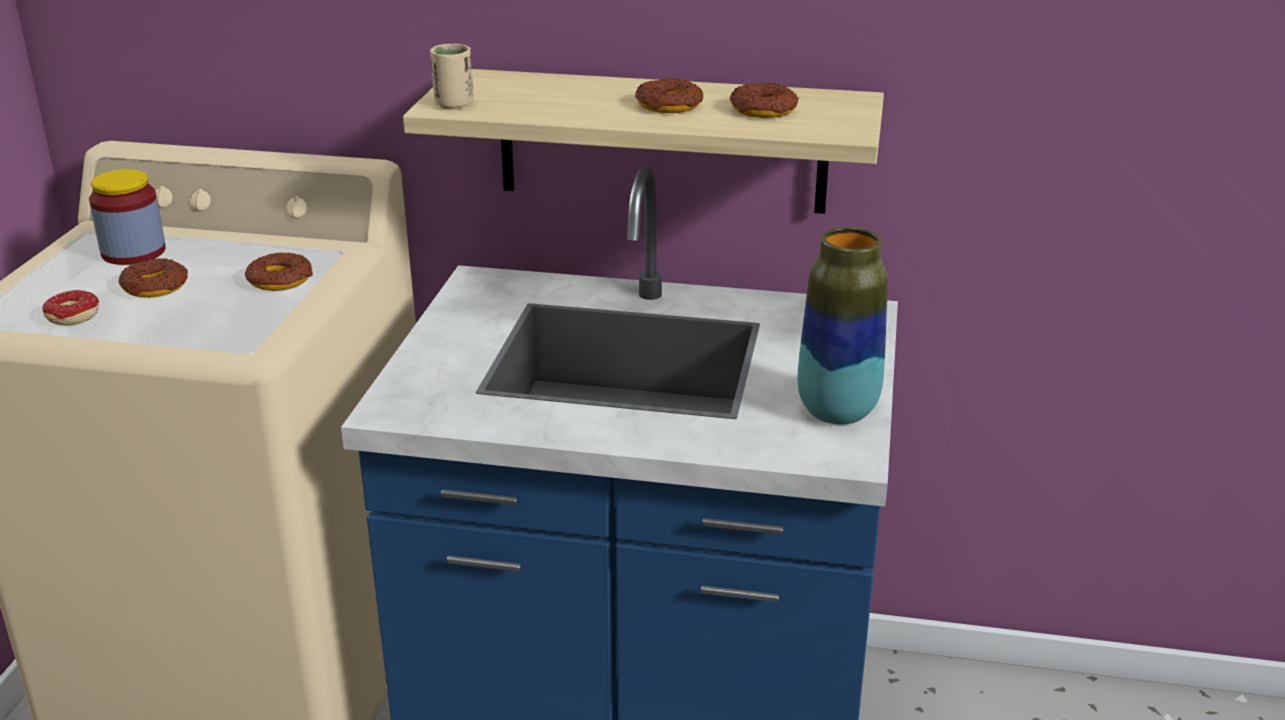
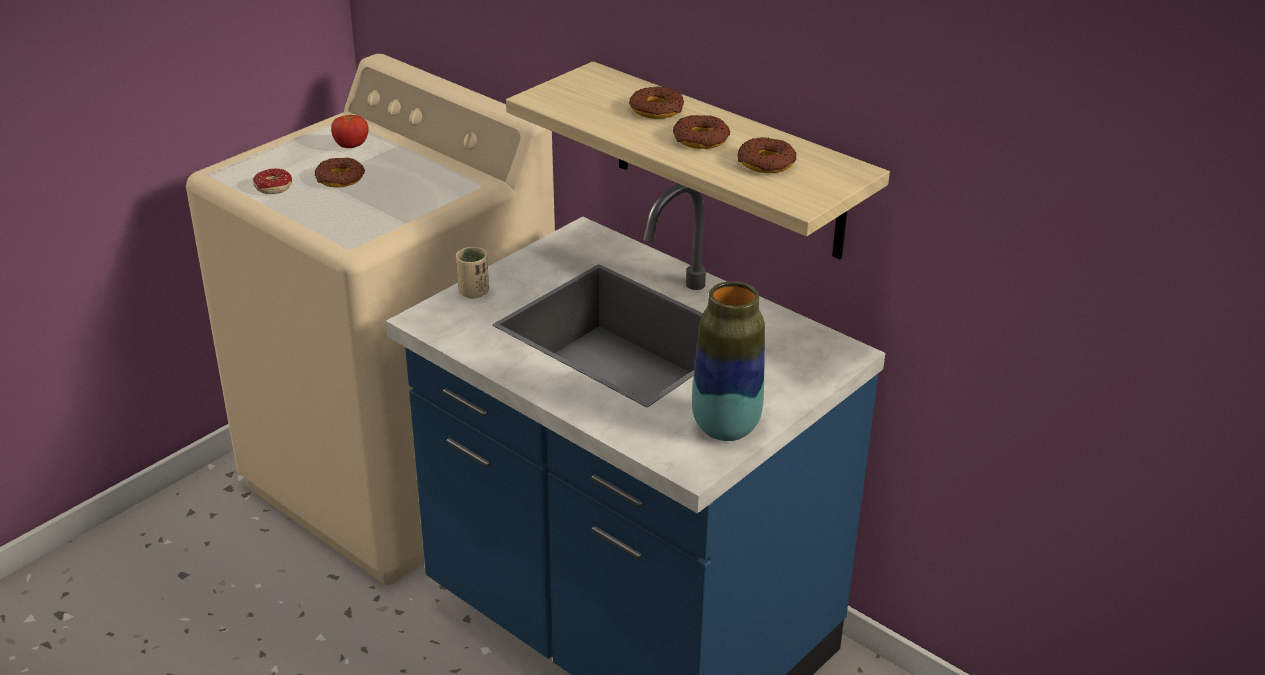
camera: 30 degrees right, 5 degrees up
jar [89,169,166,265] -> tomato [331,115,369,148]
donut [245,252,313,291] -> donut moved to [629,86,684,119]
beige cup [430,44,474,109] -> beige cup moved to [456,247,489,298]

